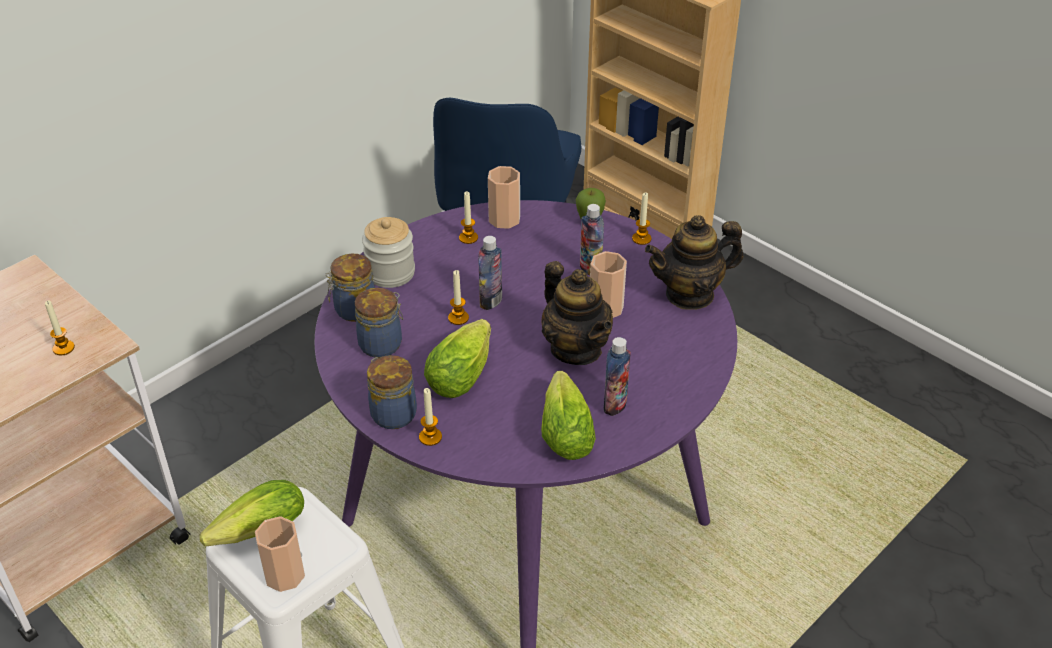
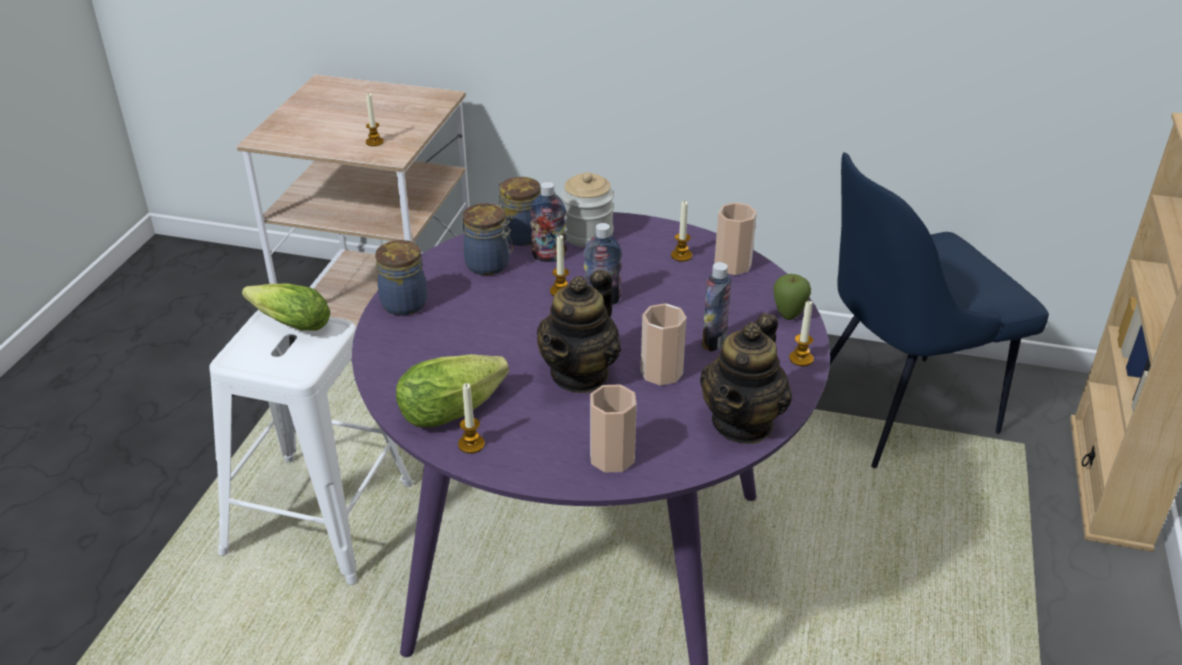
camera: 60 degrees right, 5 degrees down
cup [255,516,305,592] -> cup moved to [590,384,637,473]
candle [419,388,442,446] -> candle moved to [458,383,485,454]
lettuce [424,319,491,398] -> none
bottle [604,337,631,416] -> bottle moved to [530,182,567,262]
teapot [645,215,743,310] -> teapot turned 105 degrees counterclockwise [700,313,792,444]

